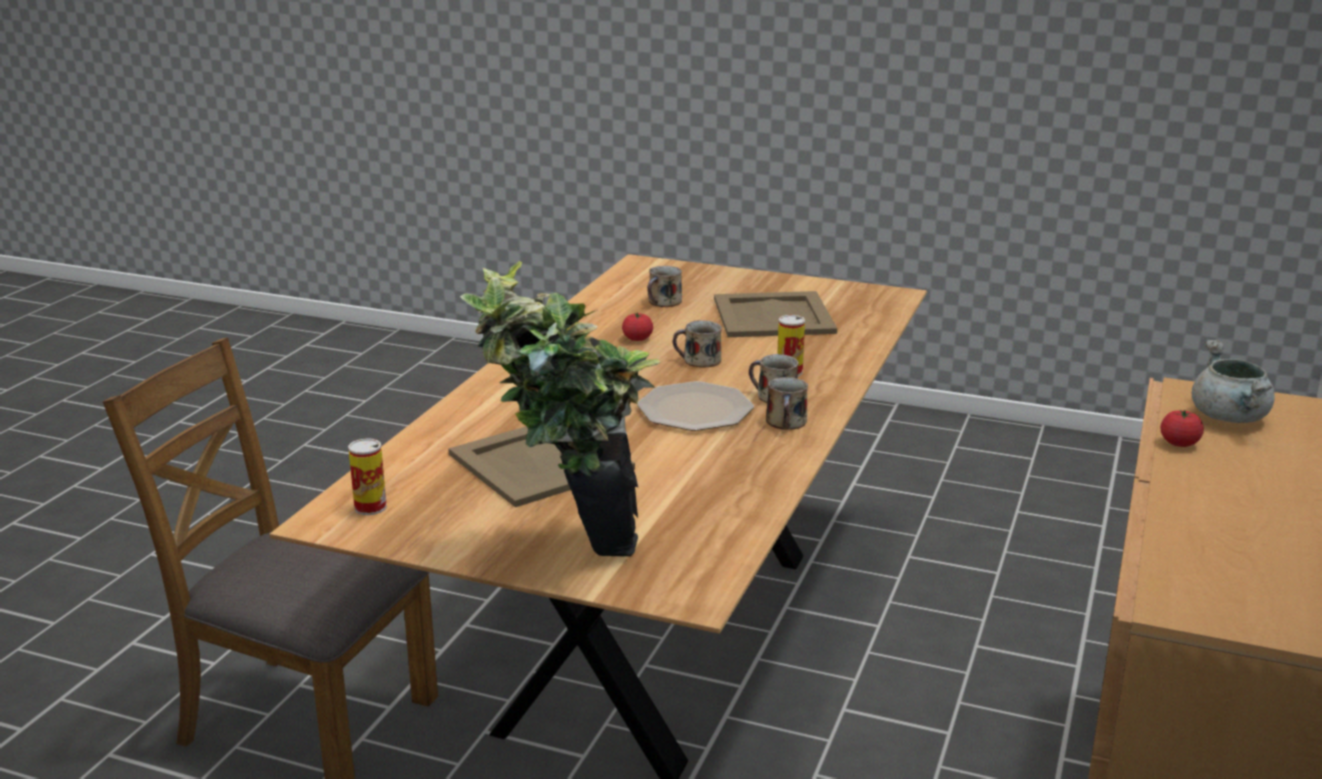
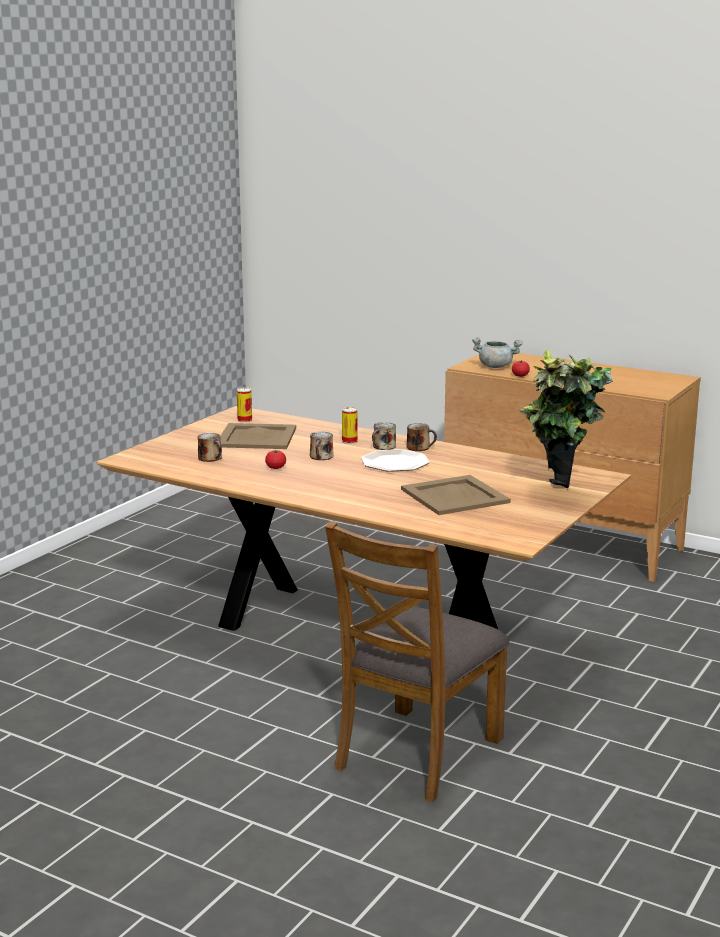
camera: 80 degrees left, 5 degrees down
can [348,438,387,515] -> can moved to [237,388,252,423]

